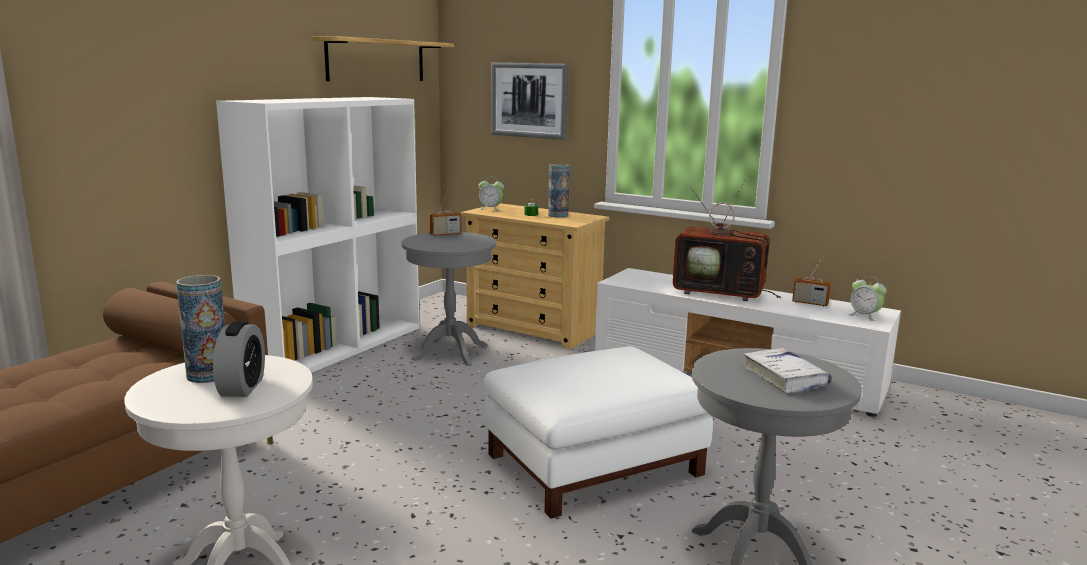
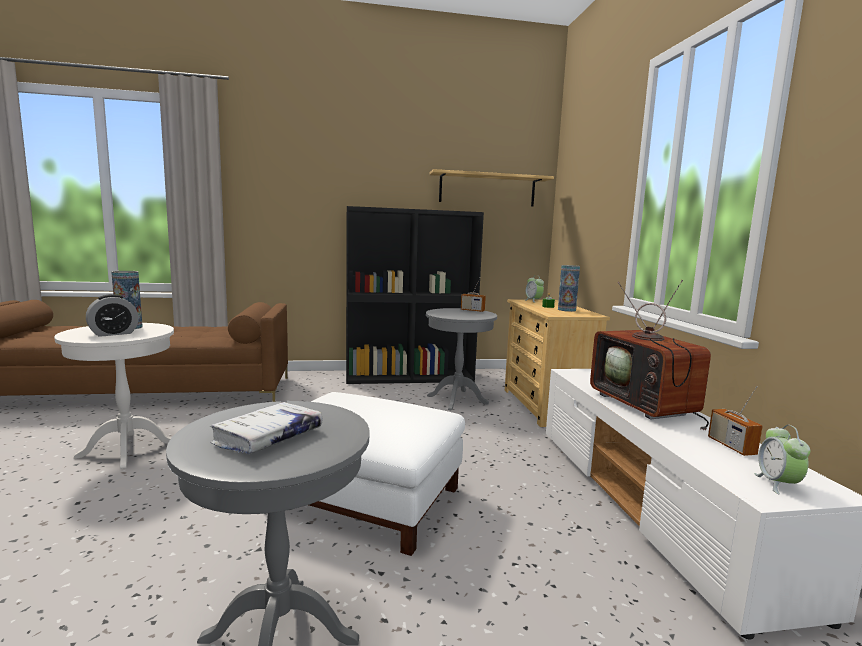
camera: 50 degrees right, 5 degrees down
white bookcase [216,97,420,373] -> black bookcase [346,206,484,384]
picture [491,63,568,140] -> none

